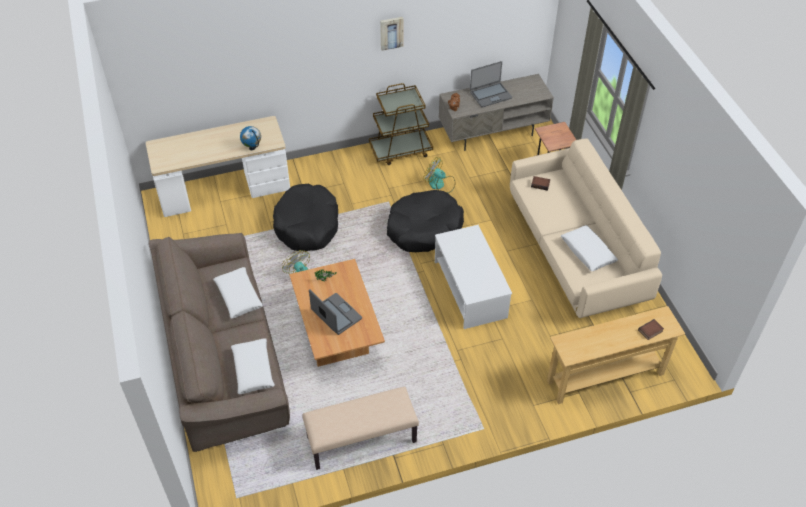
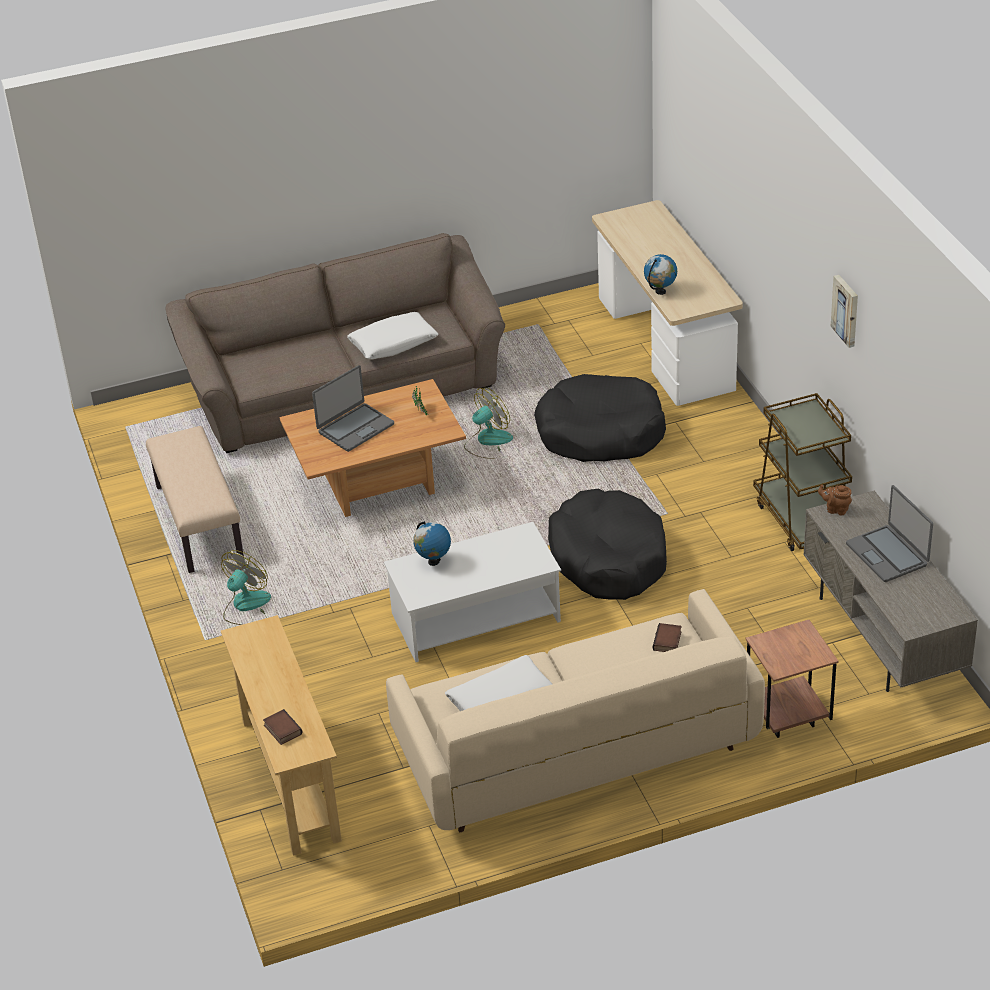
camera: 90 degrees right, 10 degrees down
white pillow [231,338,275,394] -> none
fan [423,157,455,193] -> fan moved to [221,550,271,625]
none -> globe [413,521,451,566]

